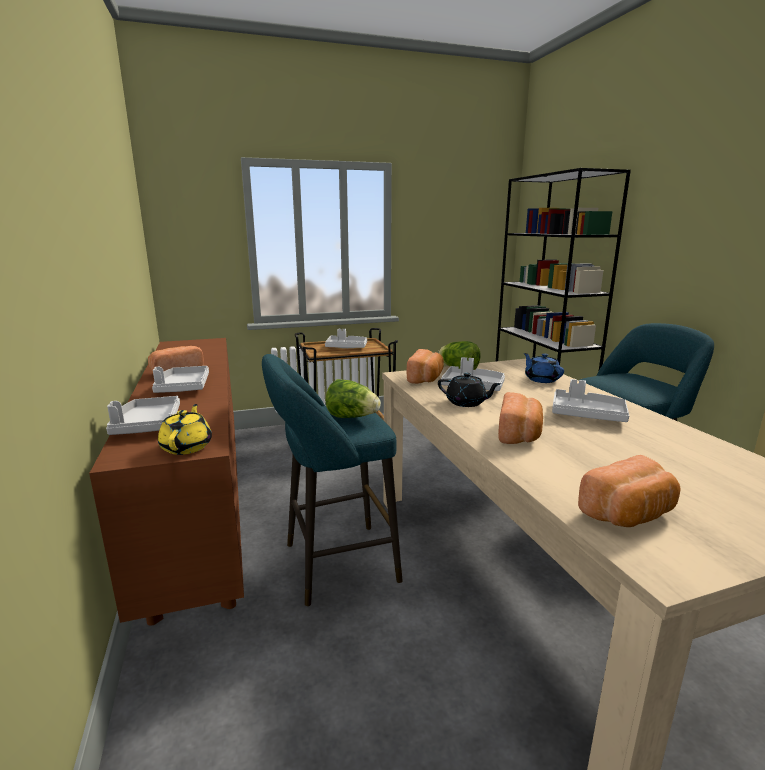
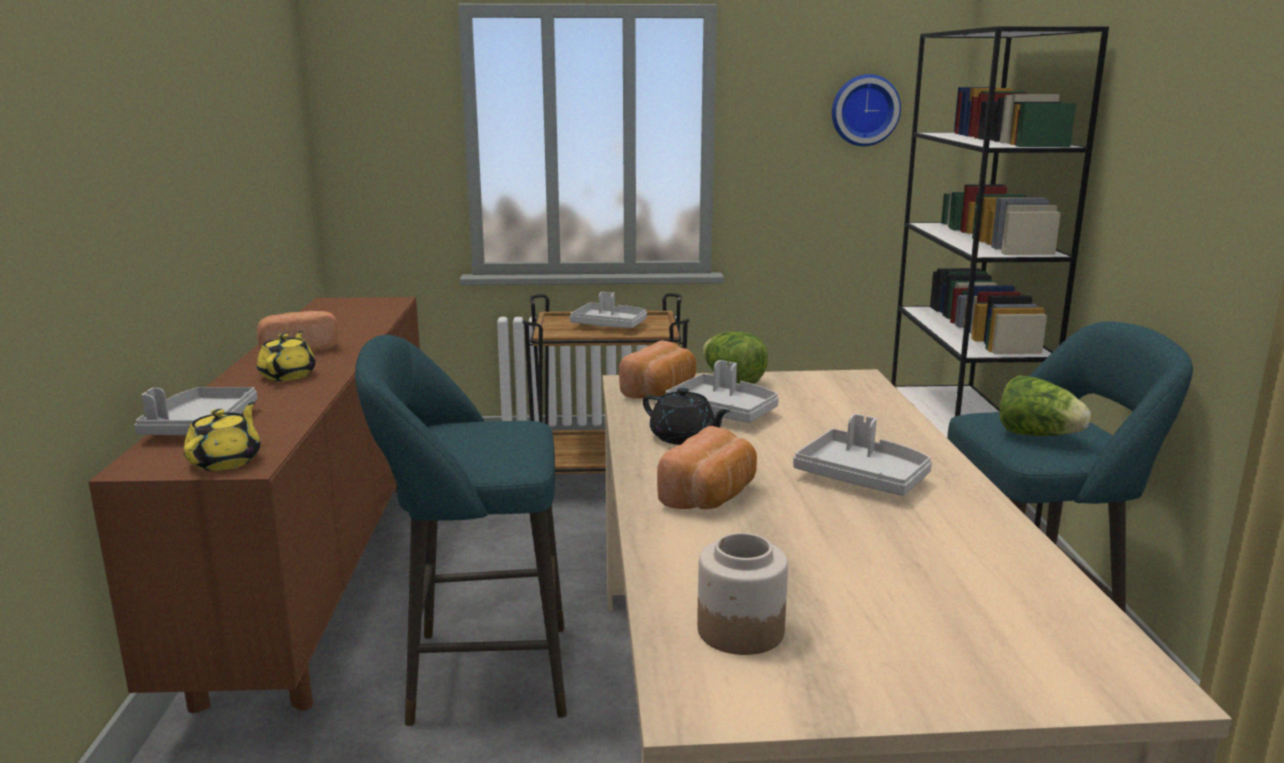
camera: 15 degrees right, 0 degrees up
grey tray [152,366,209,393] -> yellow teapot [257,331,316,381]
lettuce [326,379,381,418] -> lettuce moved to [999,375,1091,436]
blue teapot [524,353,564,383] -> none
bread [578,455,680,527] -> jar [697,533,788,655]
none -> wall clock [832,74,901,146]

